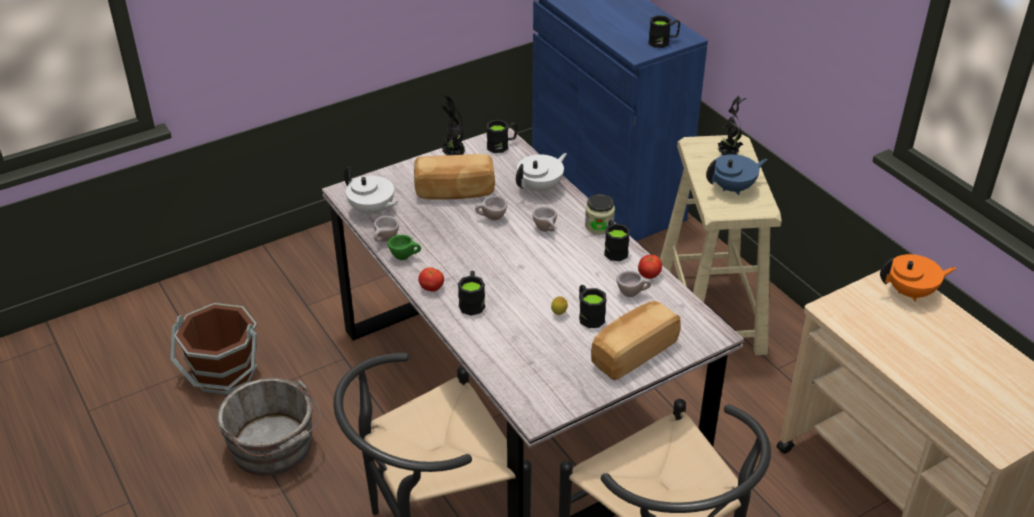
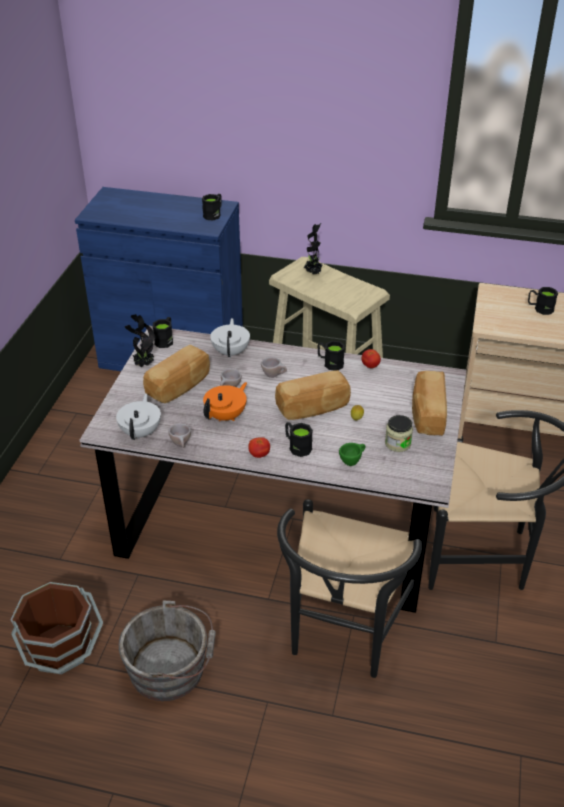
camera: 45 degrees left, 0 degrees up
white teapot [344,167,399,217] -> white teapot turned 75 degrees counterclockwise [116,393,161,440]
green cup [388,235,421,260] -> green cup moved to [339,443,366,466]
black mug [579,285,607,328] -> black mug moved to [528,287,558,315]
jar [585,194,615,234] -> jar moved to [385,415,413,452]
beige cup [617,271,651,297] -> none
blue teapot [706,154,767,195] -> none
orange teapot [880,254,957,302] -> orange teapot moved to [203,382,247,422]
none -> bread [275,370,351,420]

